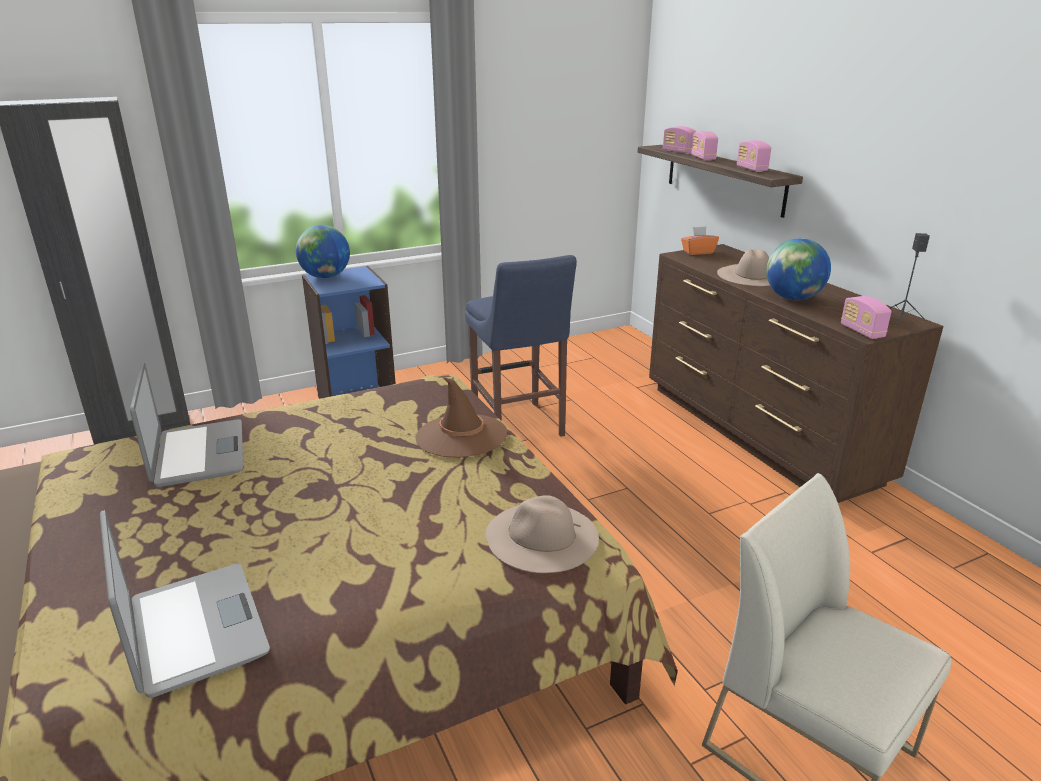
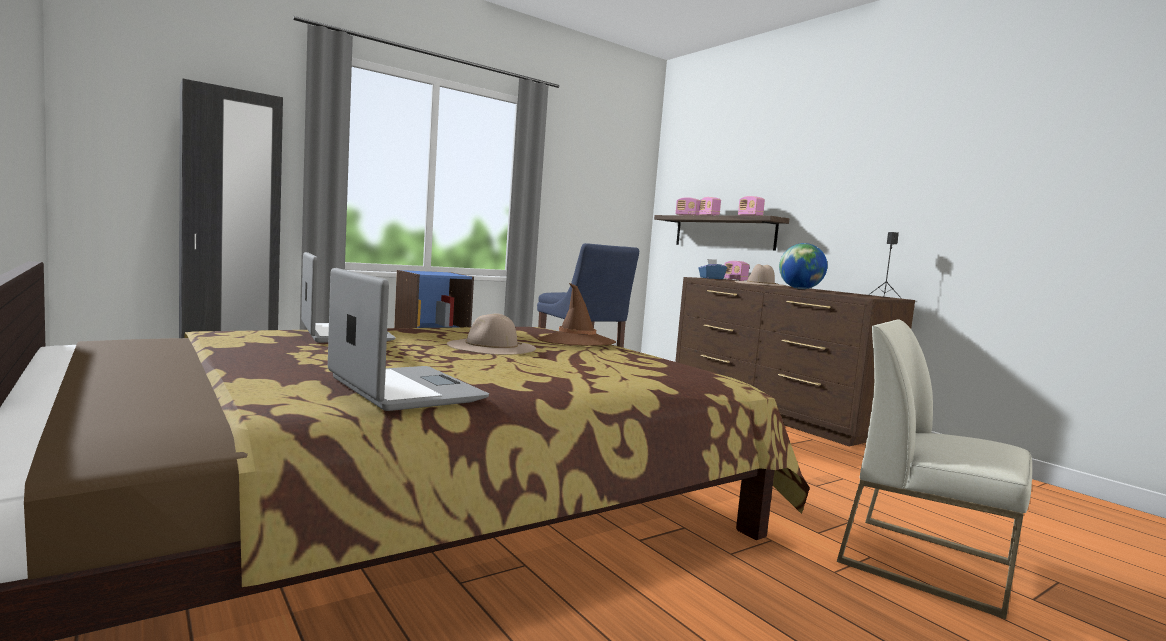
camera: 10 degrees left, 20 degrees down
globe [296,225,350,278] -> none
beige hat [485,495,599,573] -> beige hat moved to [447,314,536,355]
orange tissue box [681,226,719,255] -> blue tissue box [698,259,727,279]
radio [841,296,892,339] -> radio moved to [724,261,749,281]

